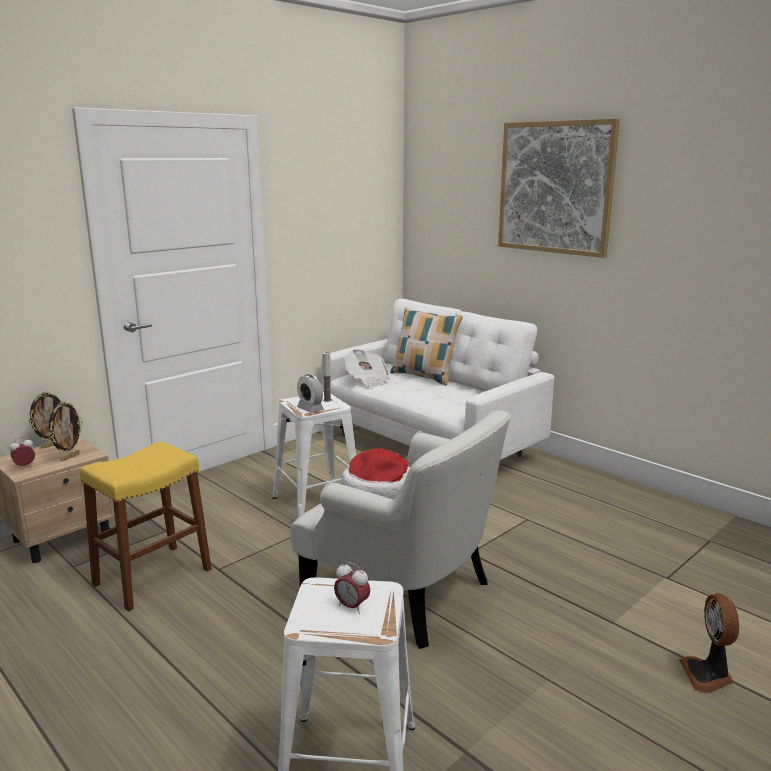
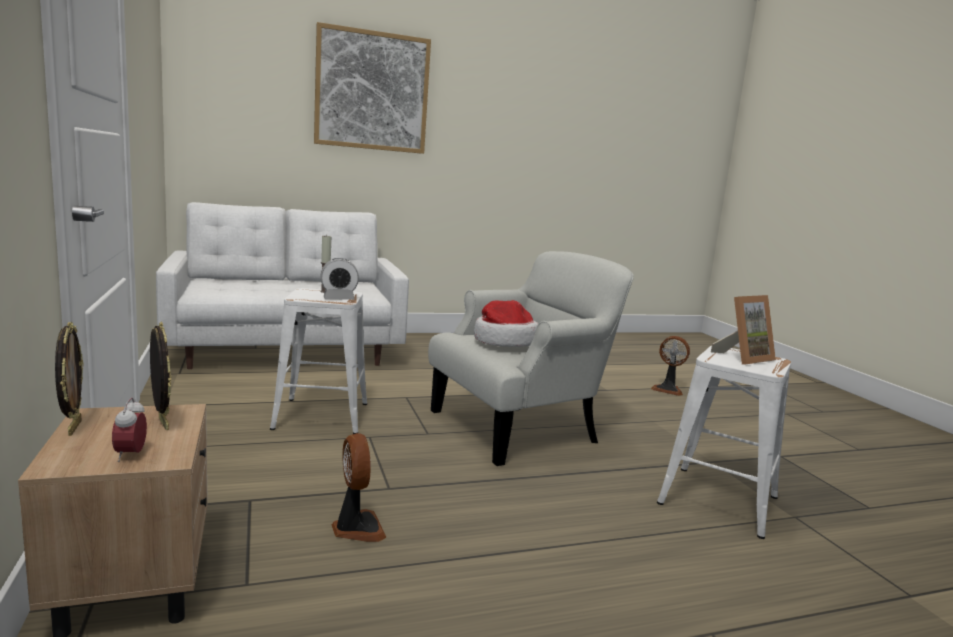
camera: 65 degrees left, 5 degrees down
yellow stool [80,441,211,611] -> fan [332,433,386,542]
alarm clock [334,562,370,614] -> picture frame [711,295,776,365]
newspaper [344,349,390,387] -> none
pillow [390,307,463,386] -> none

